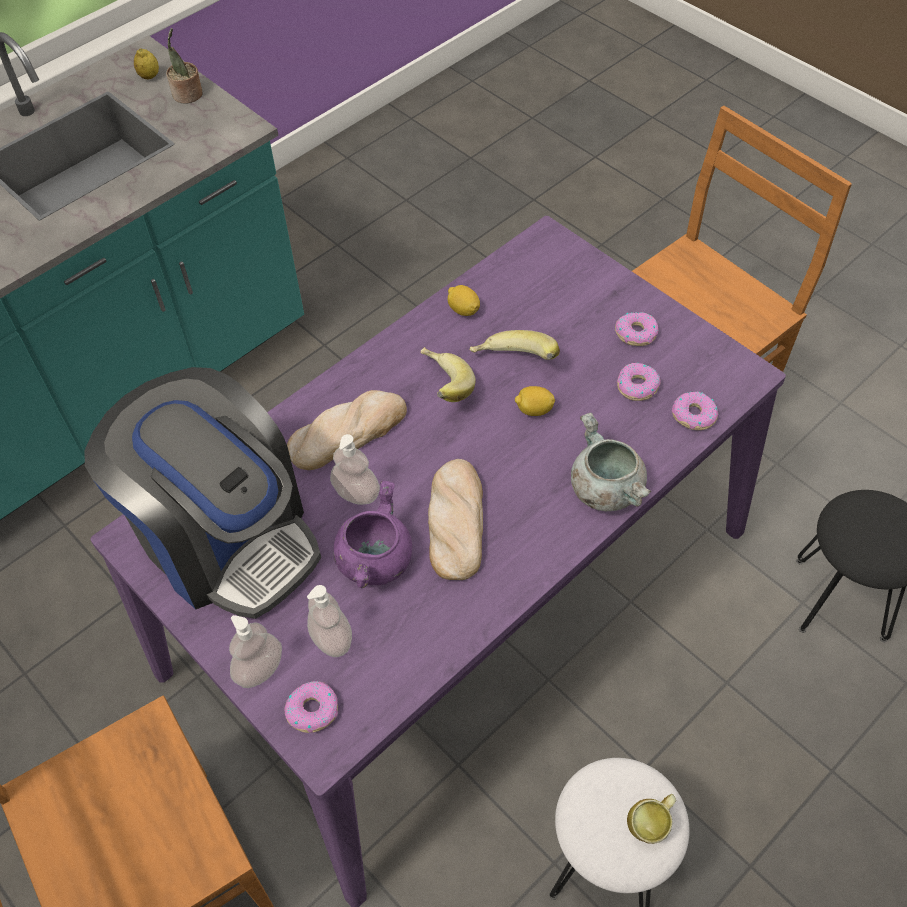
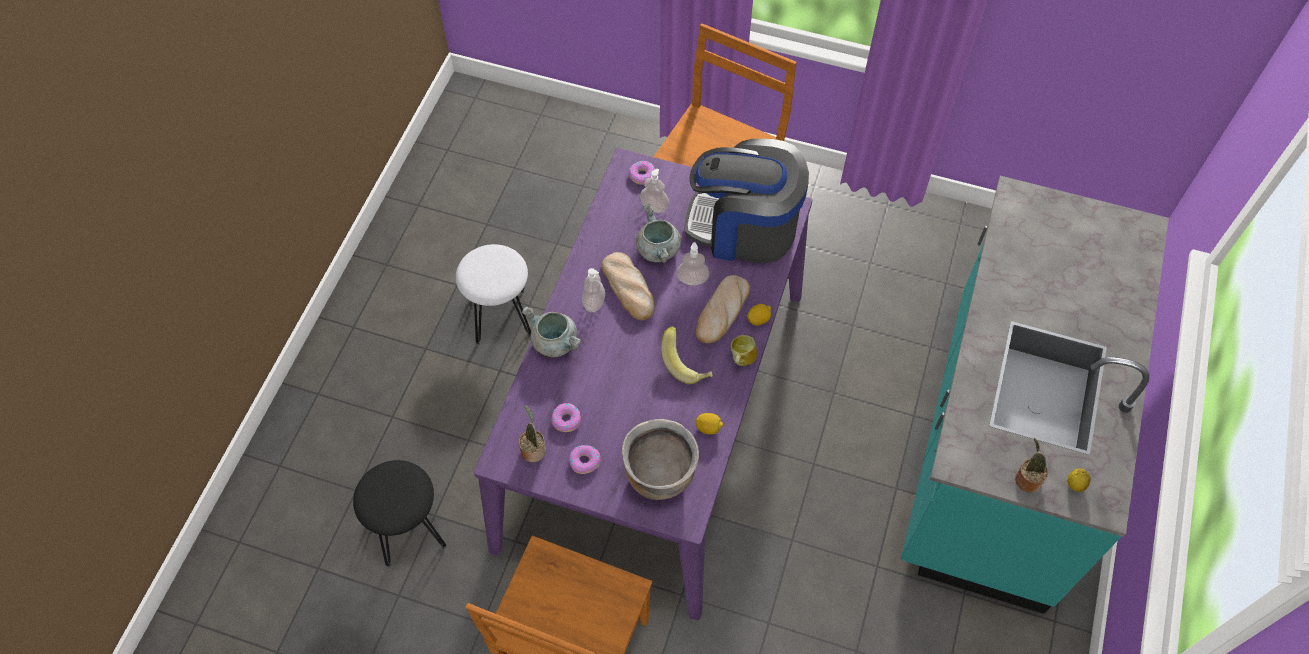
camera: 150 degrees right, 5 degrees up
soap dispenser [229,615,282,688] -> soap dispenser moved to [582,268,605,312]
purple cooking pot [334,480,412,588] -> grey cooking pot [636,204,681,263]
banana [470,330,560,360] -> none
lemon [515,386,555,416] -> lemon moved to [747,304,771,326]
mug [627,794,676,844] -> mug moved to [731,335,757,366]
donut [672,391,718,430] -> none
none -> potted plant [519,405,546,462]
none -> brown cooking pot [622,419,699,500]

